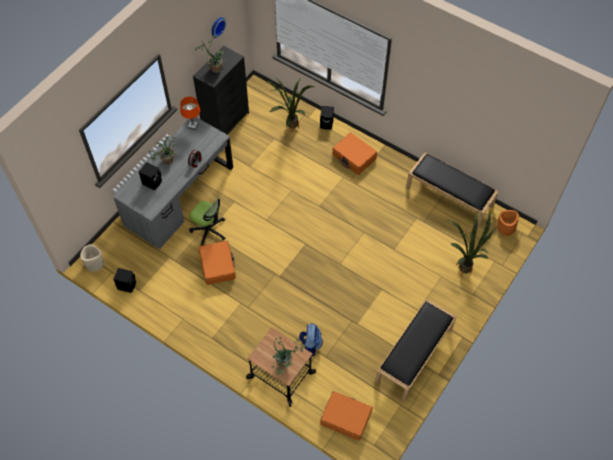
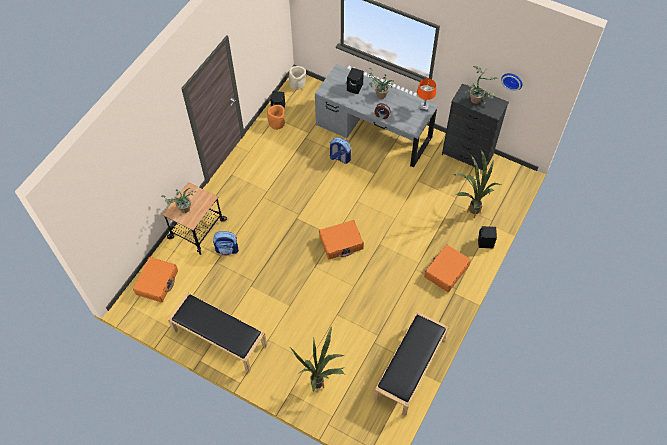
camera: 85 degrees right, 0 degrees up
office chair [189,197,225,246] -> backpack [329,137,351,164]
orange suitcase [199,241,236,285] -> orange suitcase moved to [319,220,364,259]
orange planter [497,210,519,236] -> orange planter moved to [267,105,285,130]

